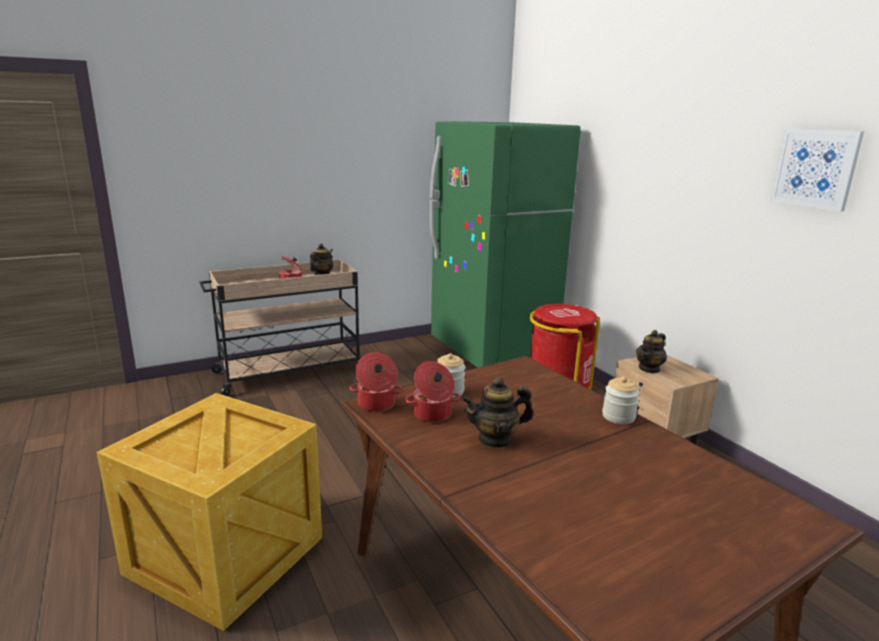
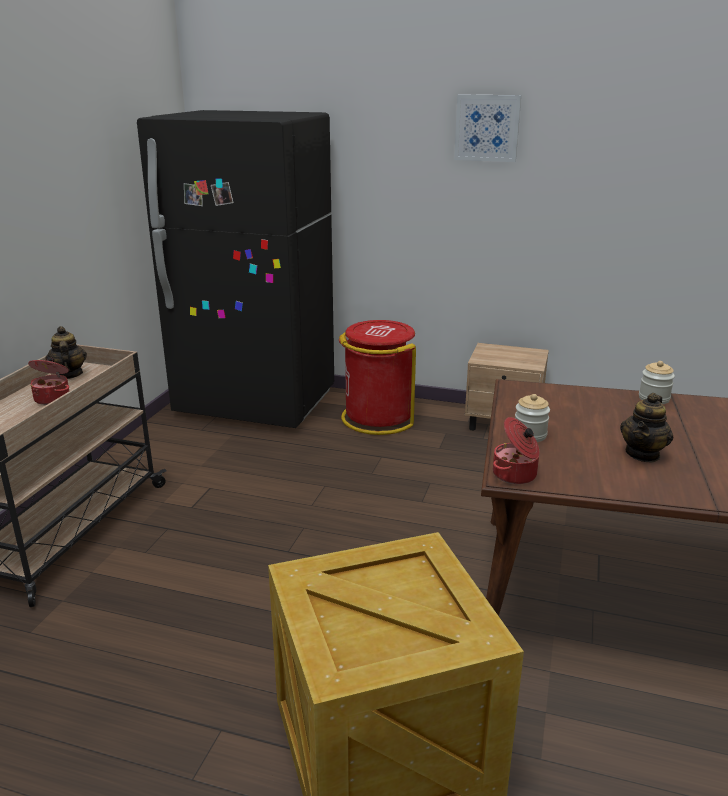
camera: 45 degrees left, 5 degrees up
cooking pot [405,361,460,422] -> none
green fridge [429,121,581,368] -> black fridge [137,110,334,428]
teapot [636,330,667,374] -> none
picture [770,129,864,212] -> picture moved to [454,94,521,162]

